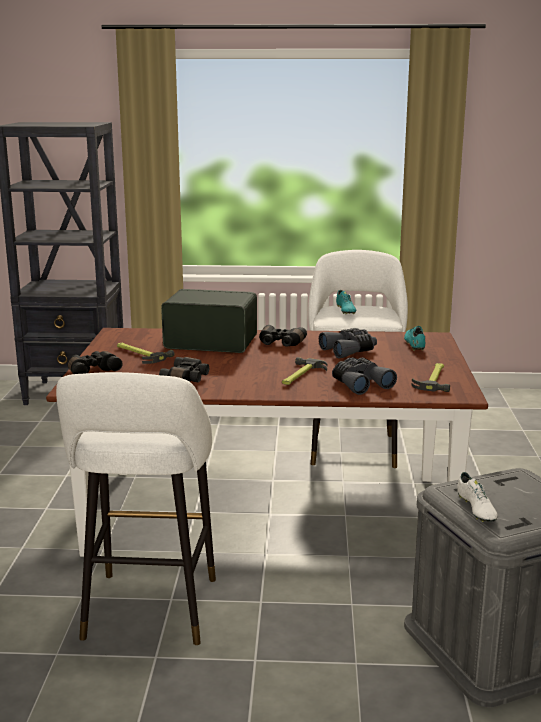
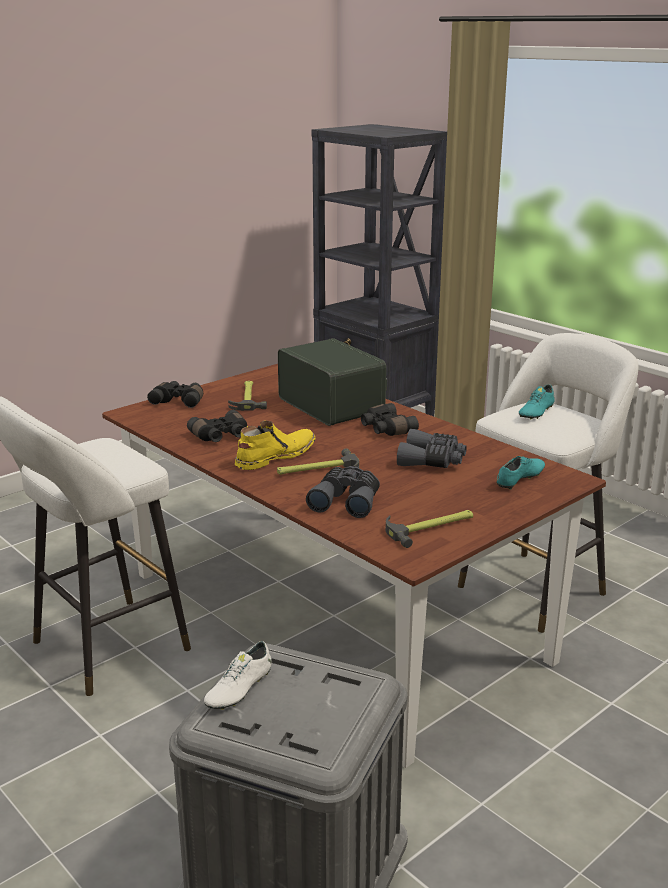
camera: 45 degrees right, 5 degrees up
none -> yellow boot [235,421,316,470]

